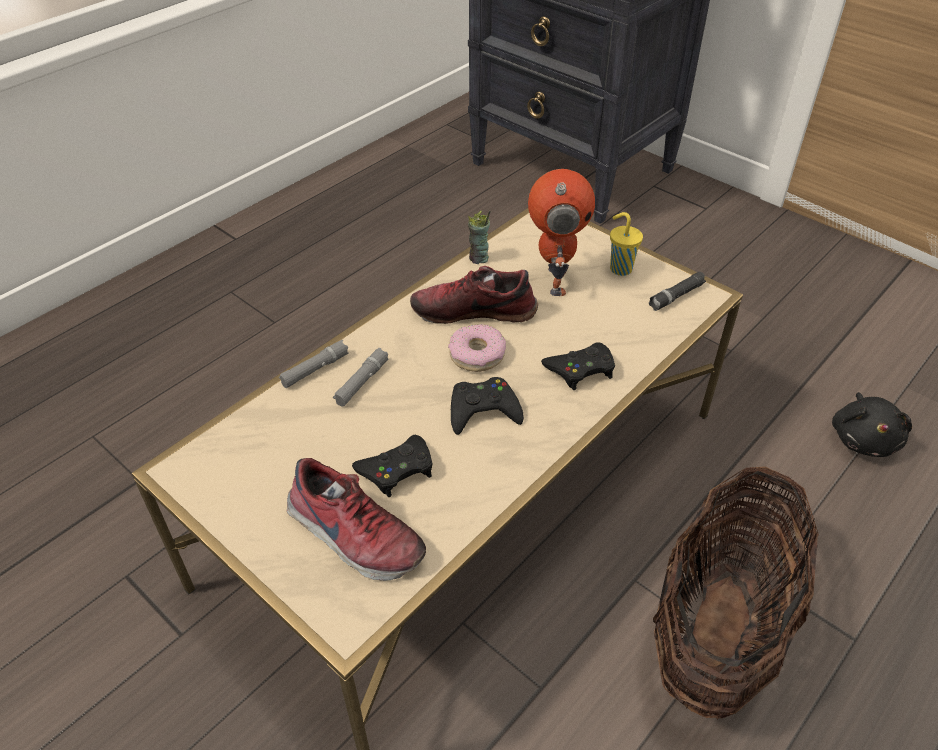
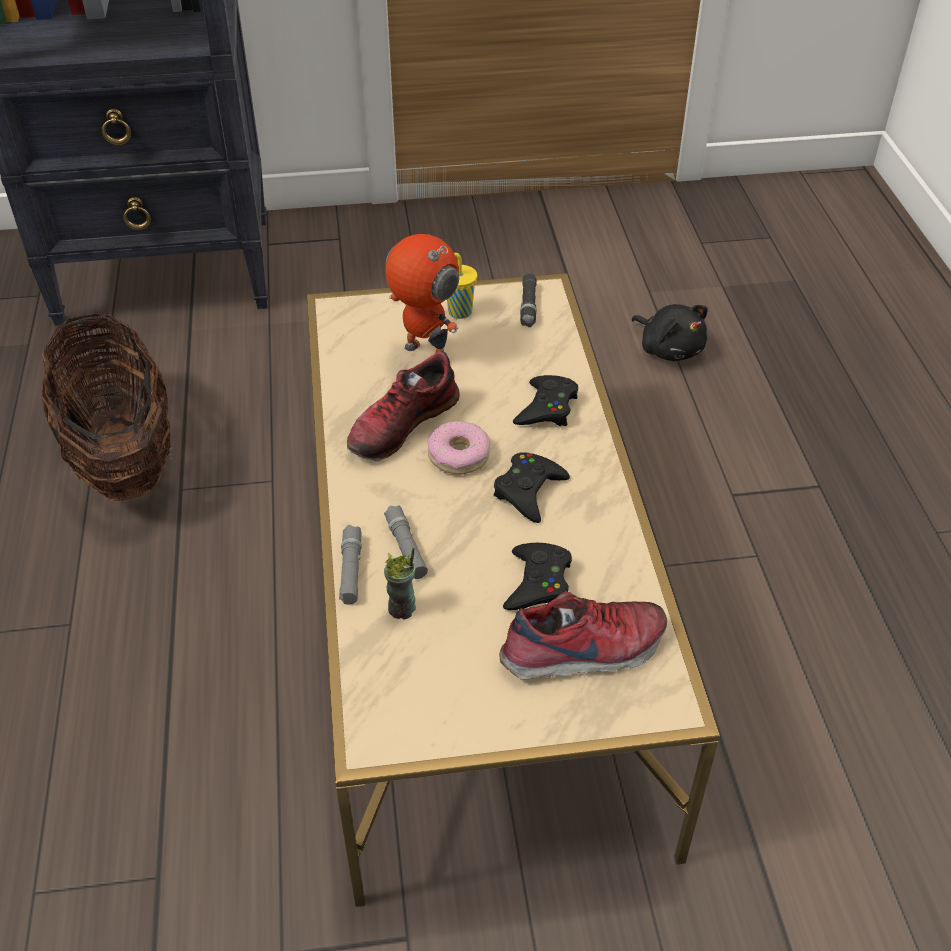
camera: 50 degrees left, 0 degrees up
cup [468,210,490,264] -> cup moved to [384,547,416,620]
basket [653,466,819,719] -> basket moved to [42,312,170,501]

